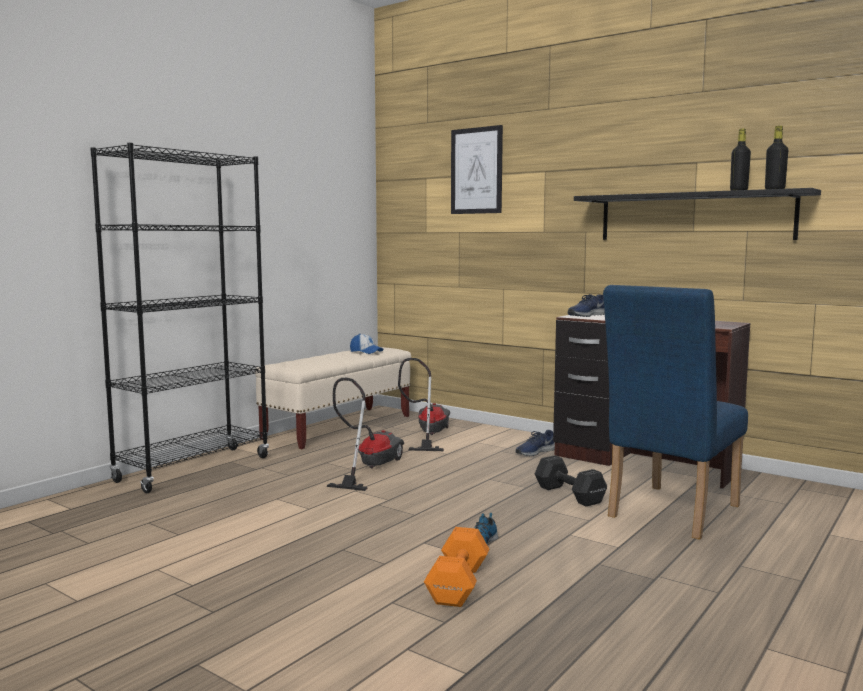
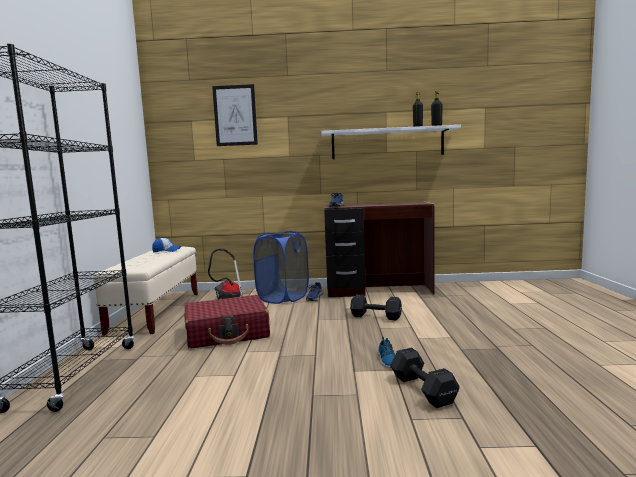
camera: 35 degrees left, 0 degrees up
vacuum cleaner [326,378,404,491] -> red suitcase [185,295,270,349]
orange dumbbell [424,527,489,607] -> black dumbbell [390,347,460,408]
black shelf [574,188,821,240] -> white shelf [321,125,461,159]
blue chair [603,285,748,540] -> none
none -> blue laundry basket [253,231,309,304]

